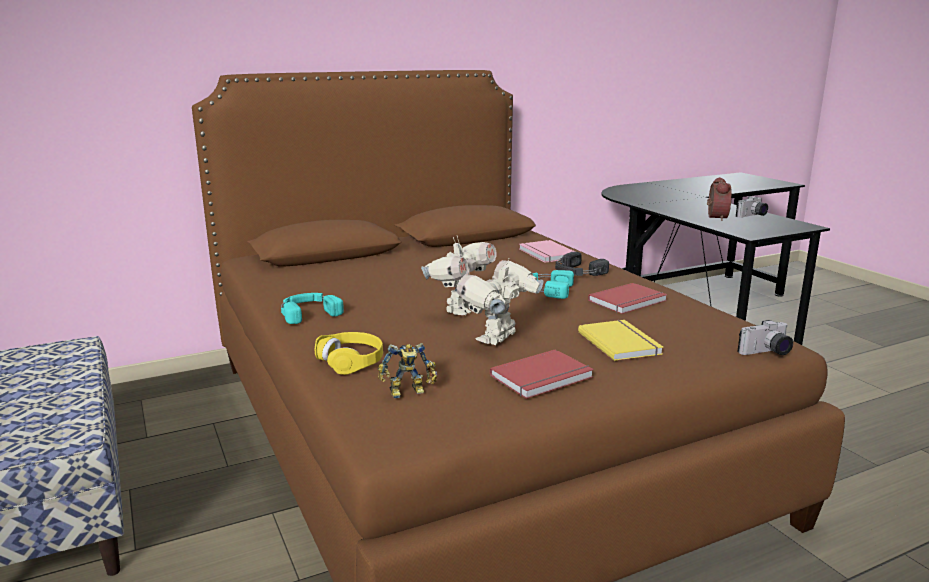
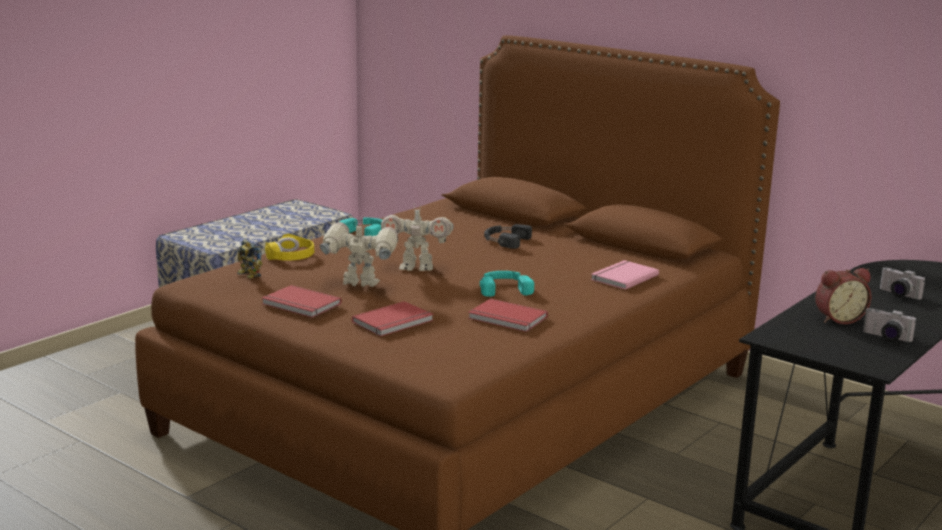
camera: 65 degrees right, 0 degrees up
black headphones [555,252,609,276] -> black headphones moved to [484,224,532,249]
yellow book [578,320,663,361] -> red book [352,301,433,336]
camera [737,320,793,355] -> camera moved to [880,267,925,300]

